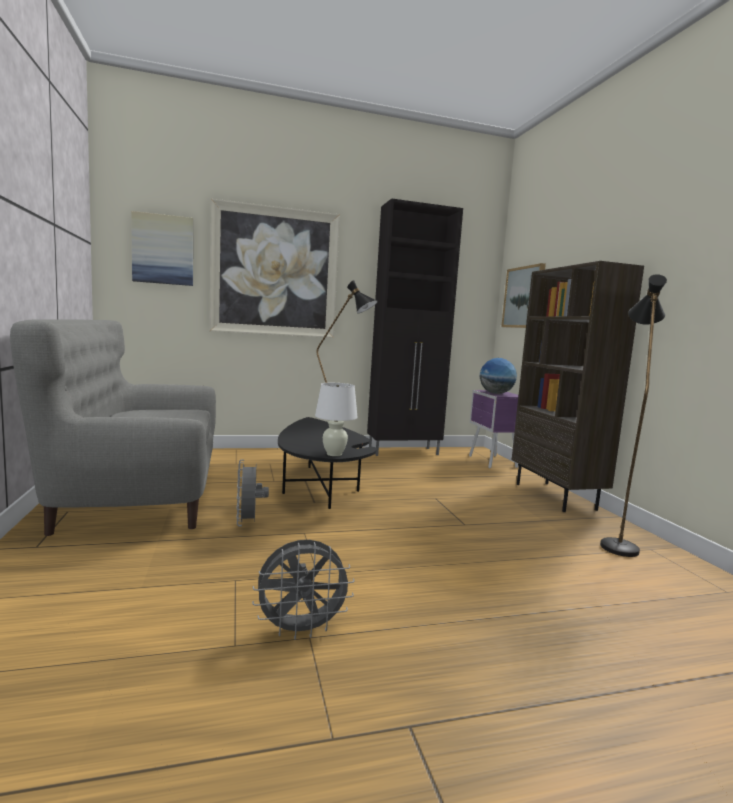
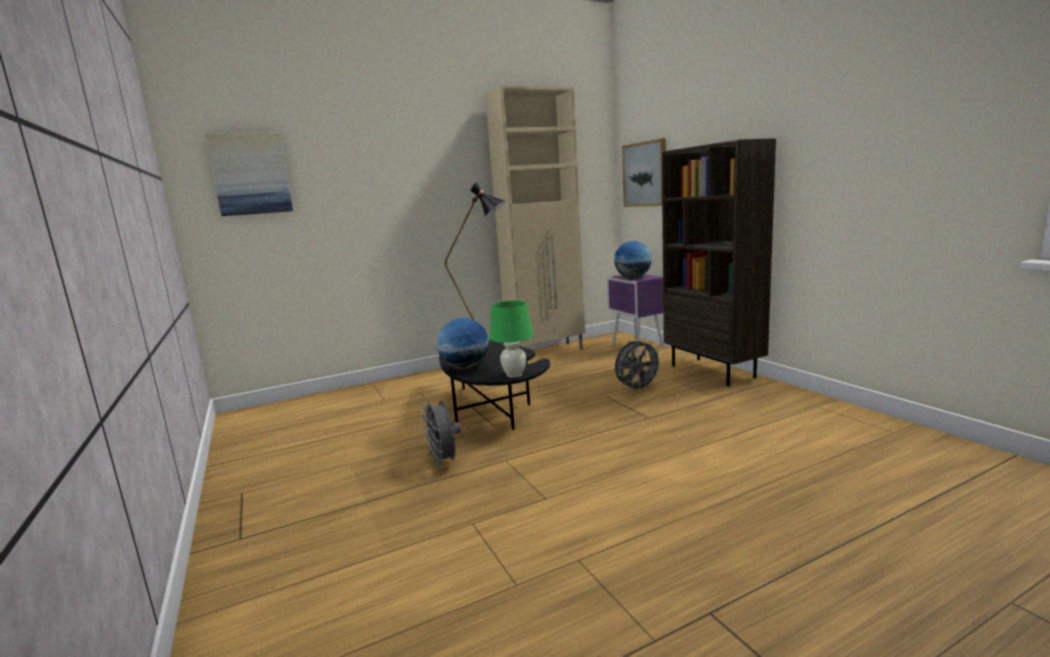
camera: 10 degrees left, 5 degrees up
grey sofa [10,319,216,536] -> none
picture [209,199,340,338] -> none
grey fan [252,540,355,640] -> grey fan moved to [615,340,663,392]
white table lamp [315,383,358,456] -> green table lamp [489,301,533,378]
black cabinet [367,198,463,456] -> beige cabinet [485,85,585,350]
black floor lamp [600,274,667,557] -> none
none -> globe [437,318,489,369]

